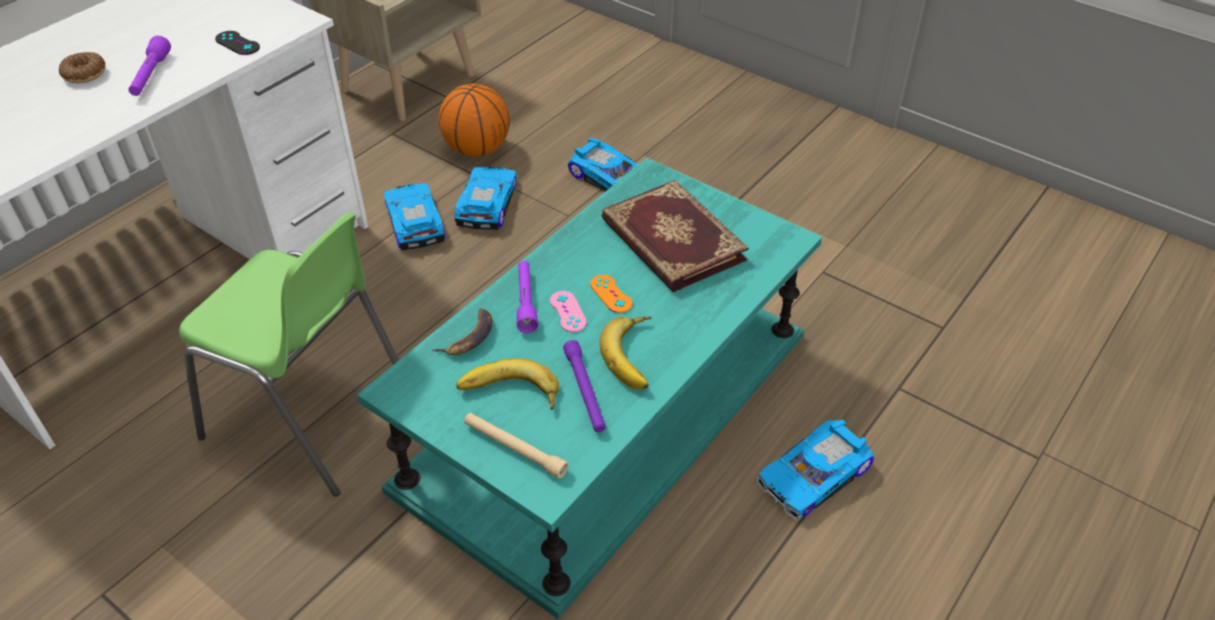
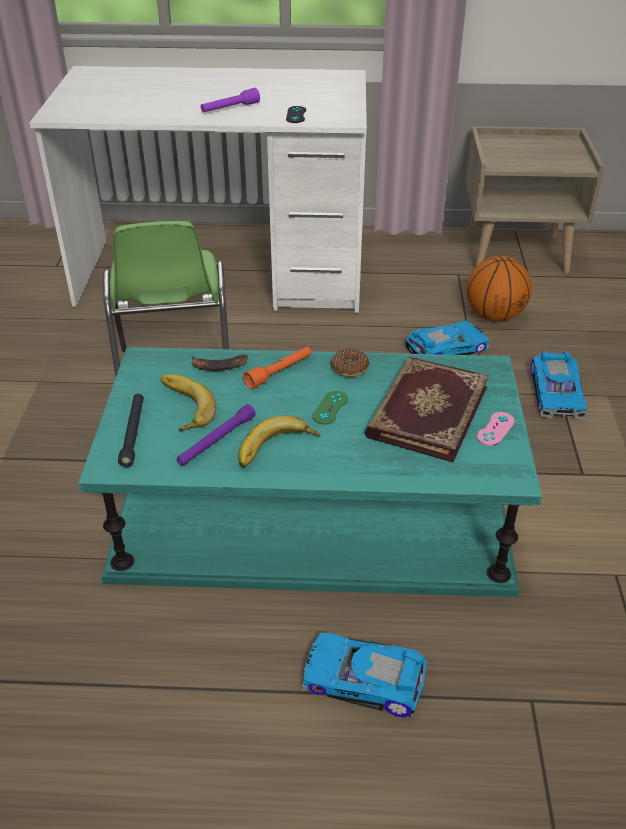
camera: 55 degrees right, 5 degrees down
donut [59,52,106,83] -> donut moved to [331,348,369,377]
toy car [384,183,445,251] -> none
beige flashlight [464,413,569,479] -> black flashlight [118,394,144,468]
purple flashlight [517,261,538,333] -> orange flashlight [243,347,311,389]
pink game controller [550,291,587,332] -> pink game controller moved to [477,412,515,446]
orange game controller [590,275,632,313] -> green game controller [312,391,348,425]

